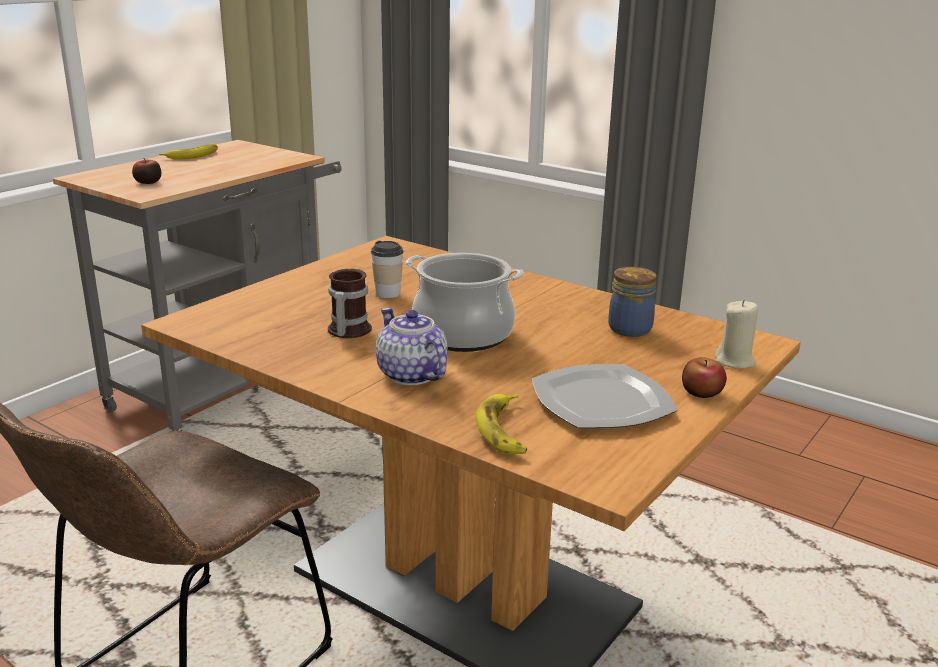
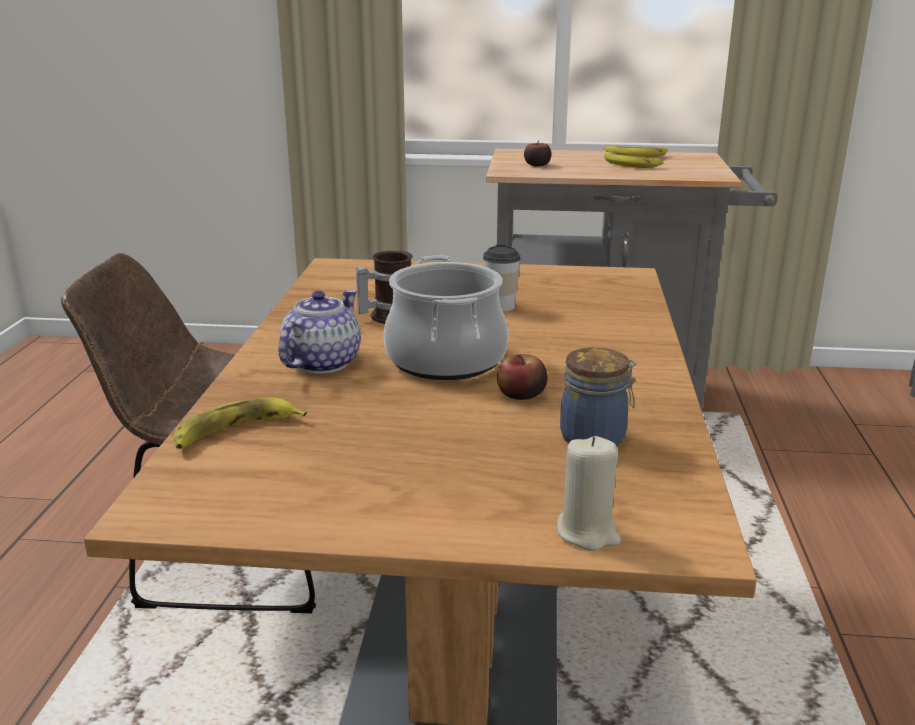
camera: 60 degrees right, 0 degrees up
plate [532,364,677,428] -> none
apple [682,357,727,398] -> apple moved to [497,354,548,400]
none -> banana [604,152,663,168]

